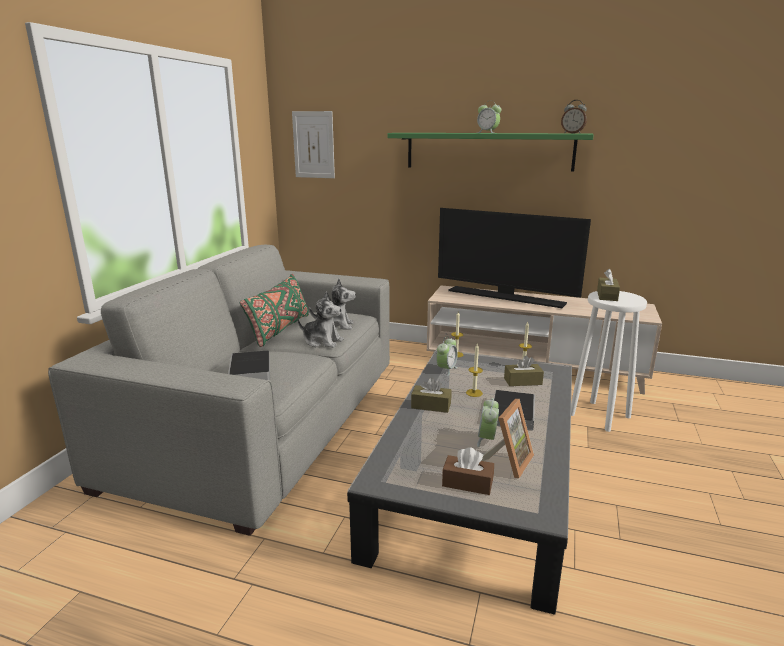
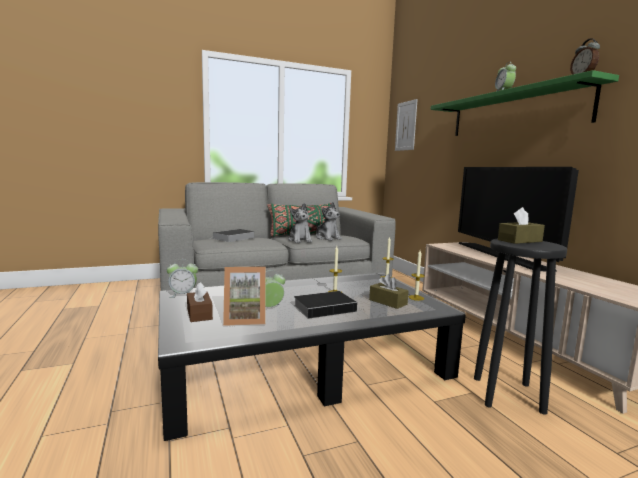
camera: 50 degrees right, 10 degrees down
brown tissue box [411,378,452,413] -> none
alarm clock [436,336,458,376] -> alarm clock moved to [167,259,198,298]
white stool [571,291,647,432] -> black stool [474,238,567,415]

